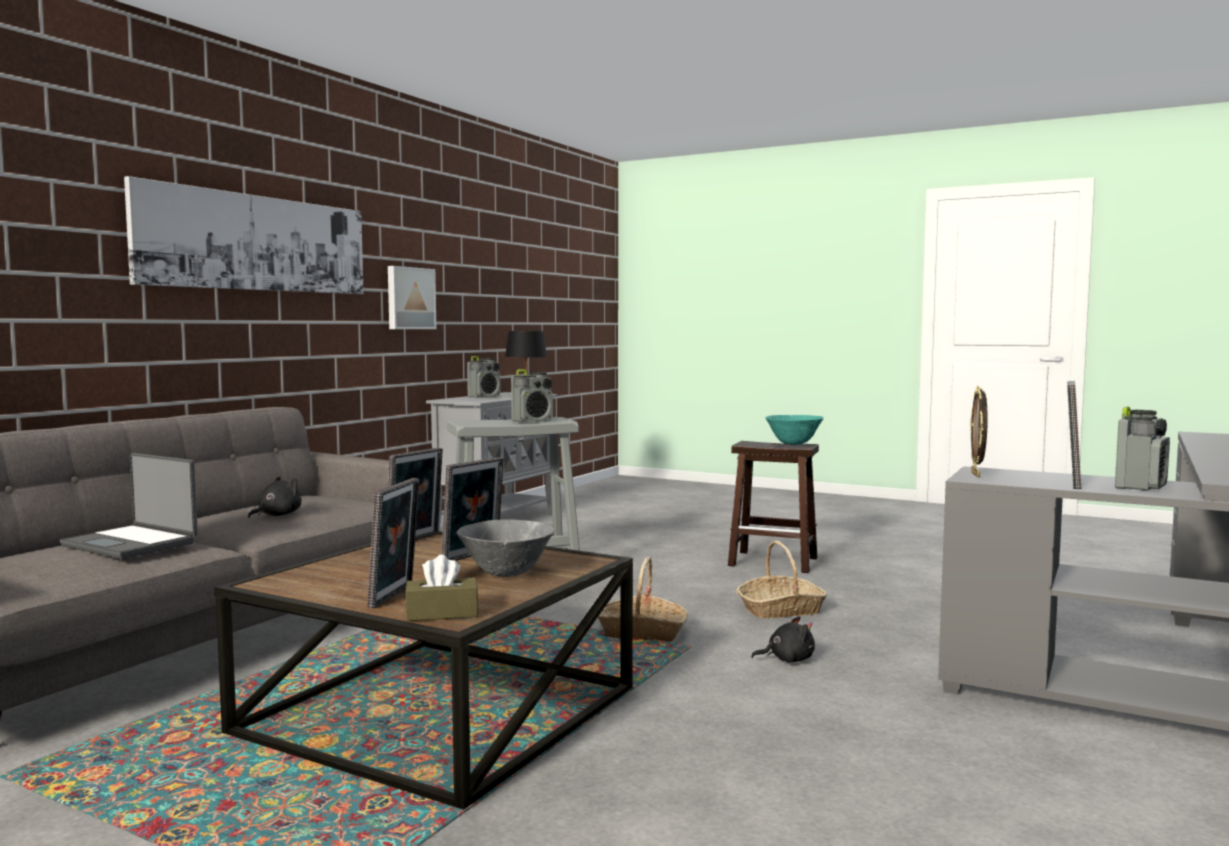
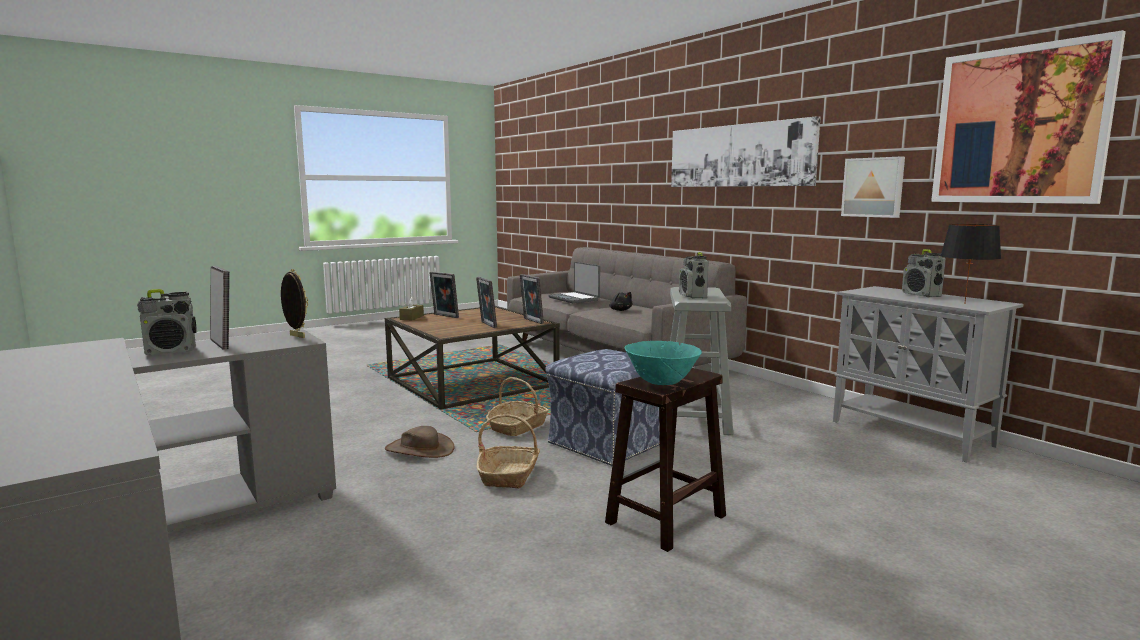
camera: 115 degrees right, 5 degrees up
laptop [60,453,198,559] -> laptop turned 90 degrees counterclockwise [549,262,600,303]
grey bowl [457,520,555,577] -> none
black plush toy [751,616,815,663] -> brown hat [385,426,455,458]
radio [1115,406,1170,491] -> radio turned 90 degrees counterclockwise [137,289,197,355]
none -> ottoman [545,349,660,466]
none -> picture [931,30,1126,204]

